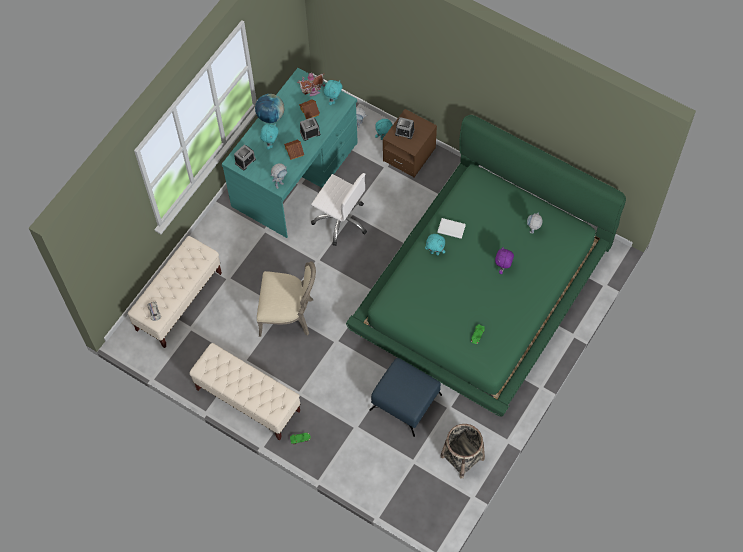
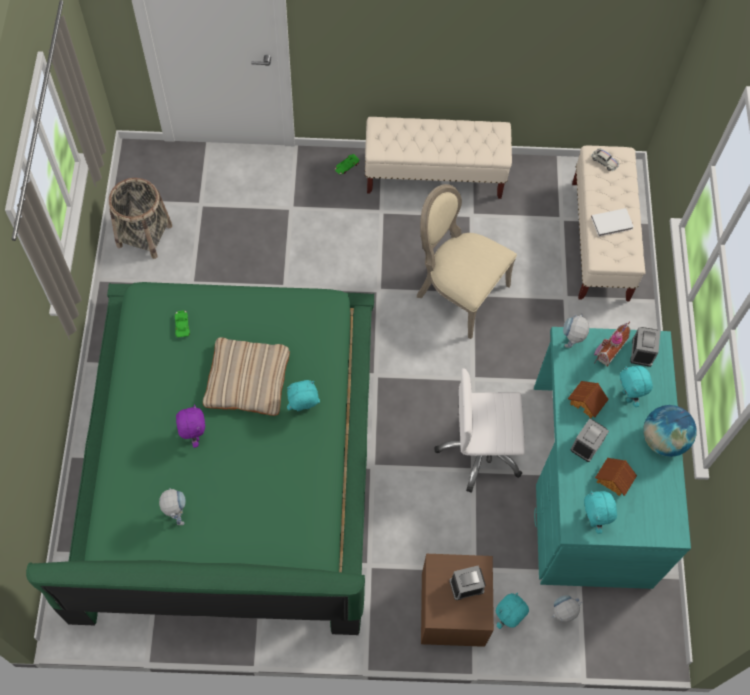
camera: 145 degrees right, 0 degrees up
beige chair [257,261,316,337] -> beige chair turned 60 degrees clockwise [417,184,517,339]
toy house [297,73,325,96] -> toy house moved to [594,321,630,367]
blue ottoman [370,358,442,437] -> none
white book [437,218,466,239] -> white book moved to [591,208,634,237]
none -> beige pillow [203,337,290,416]

